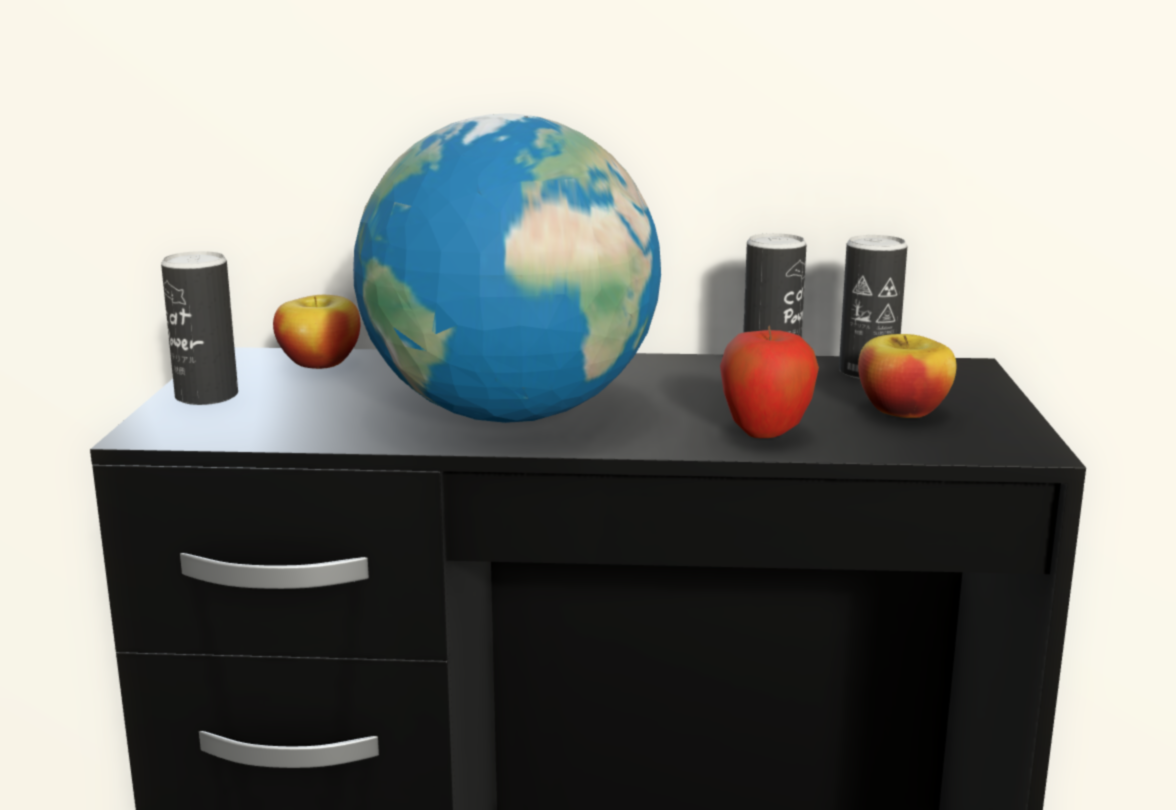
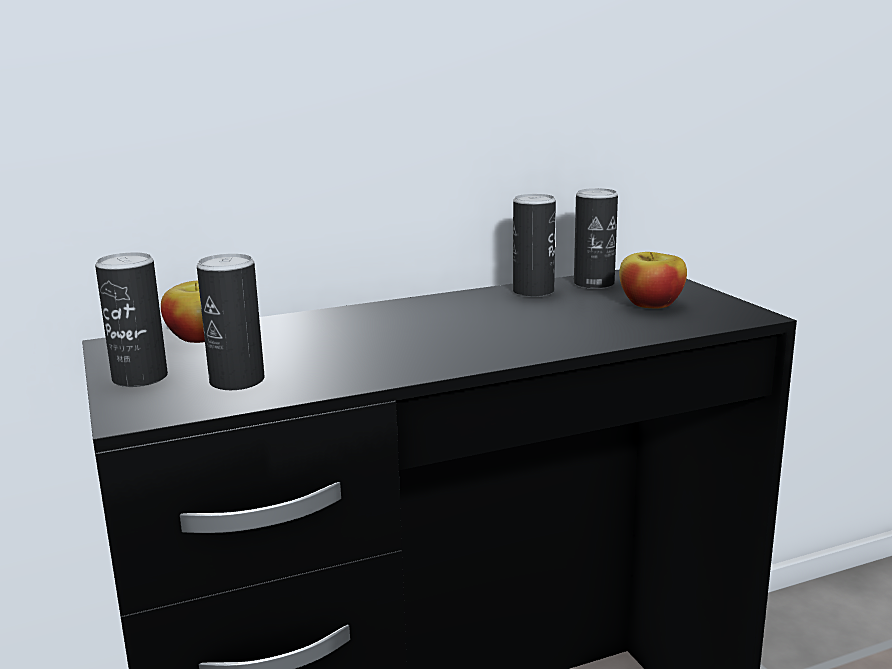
camera: 25 degrees left, 0 degrees up
globe [353,113,661,423] -> none
apple [720,326,819,438] -> none
none -> can [197,254,265,390]

